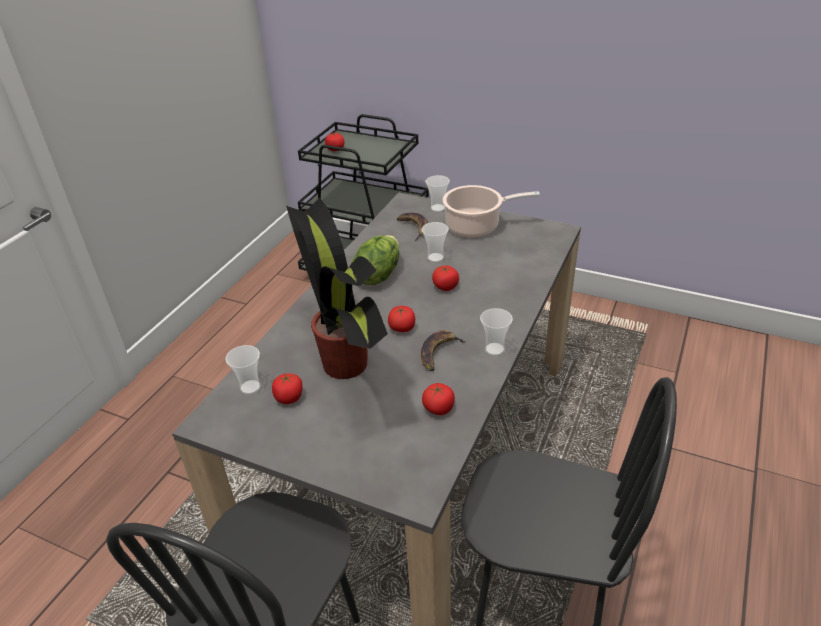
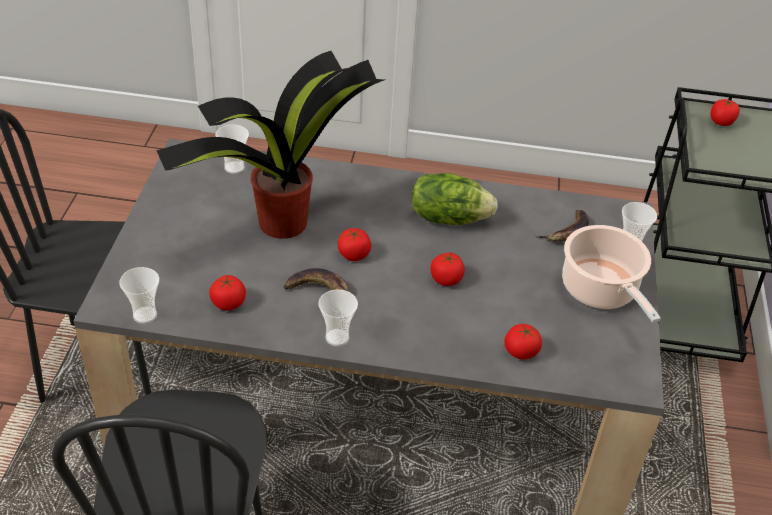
camera: 70 degrees right, 5 degrees up
tomato [272,373,303,404] -> tomato moved to [504,324,542,360]
cup [422,222,449,262] -> cup moved to [119,267,159,324]

